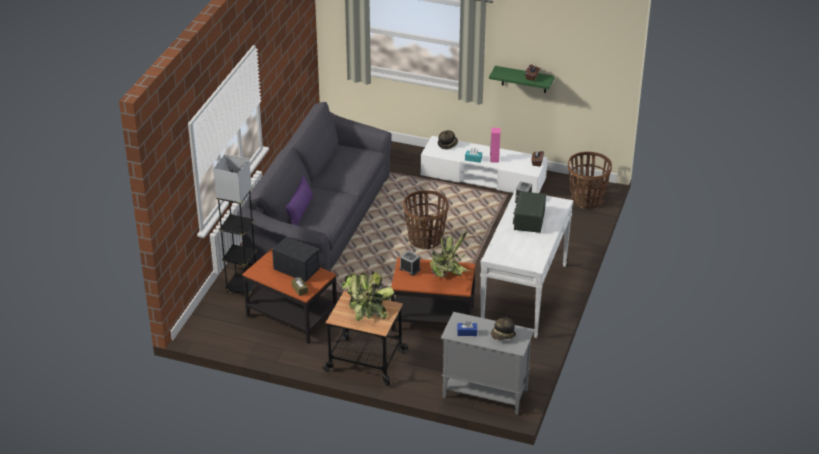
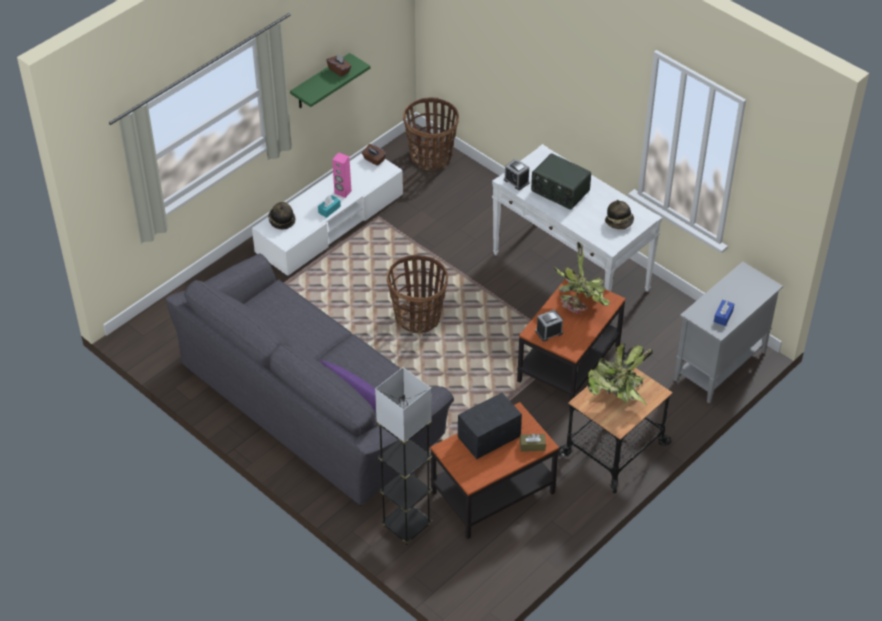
camera: 65 degrees left, 10 degrees up
hat [491,316,516,340] -> hat moved to [605,200,634,229]

